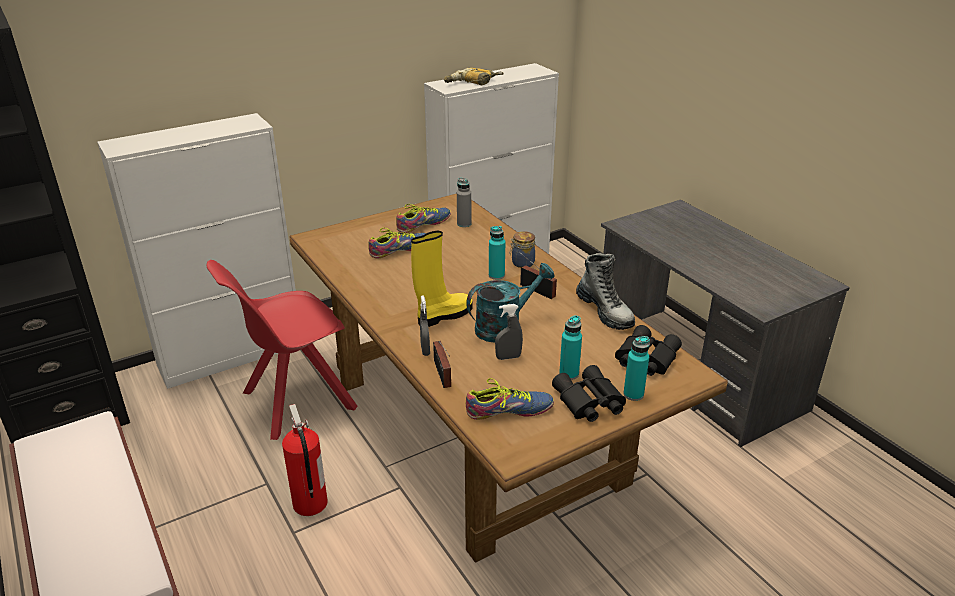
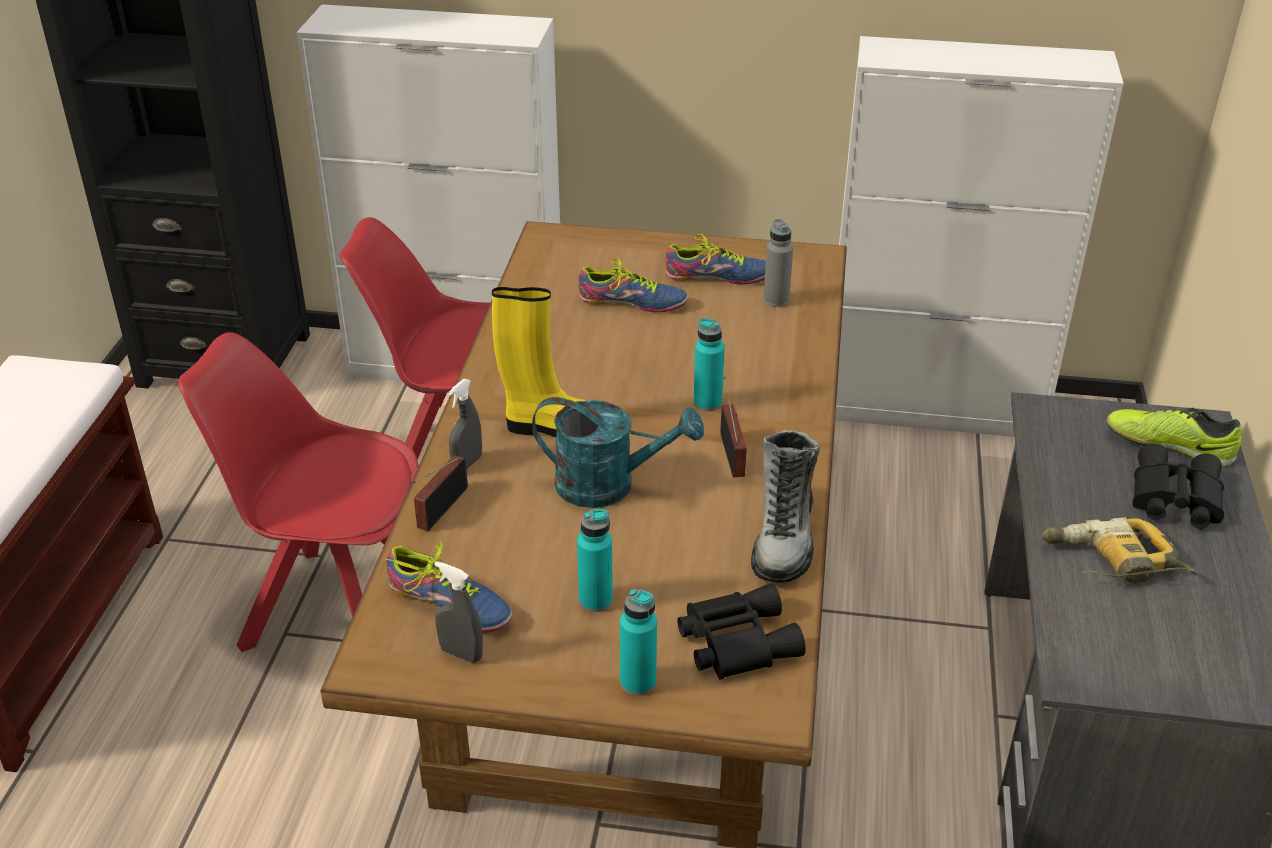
camera: 40 degrees right, 5 degrees up
fire extinguisher [282,404,328,516] -> red chair [178,332,419,652]
power drill [444,68,503,85] -> power drill moved to [1042,517,1197,585]
grey spray bottle [495,304,523,360] -> grey spray bottle moved to [434,561,483,663]
jar [510,231,535,268] -> none
black binoculars [552,365,626,422] -> black binoculars moved to [1132,444,1224,529]
none -> shoe [1106,408,1241,468]

